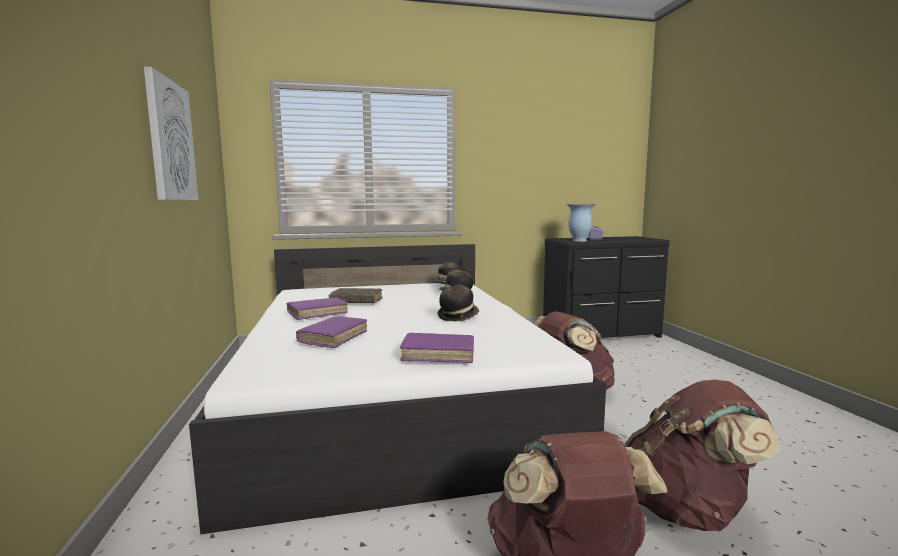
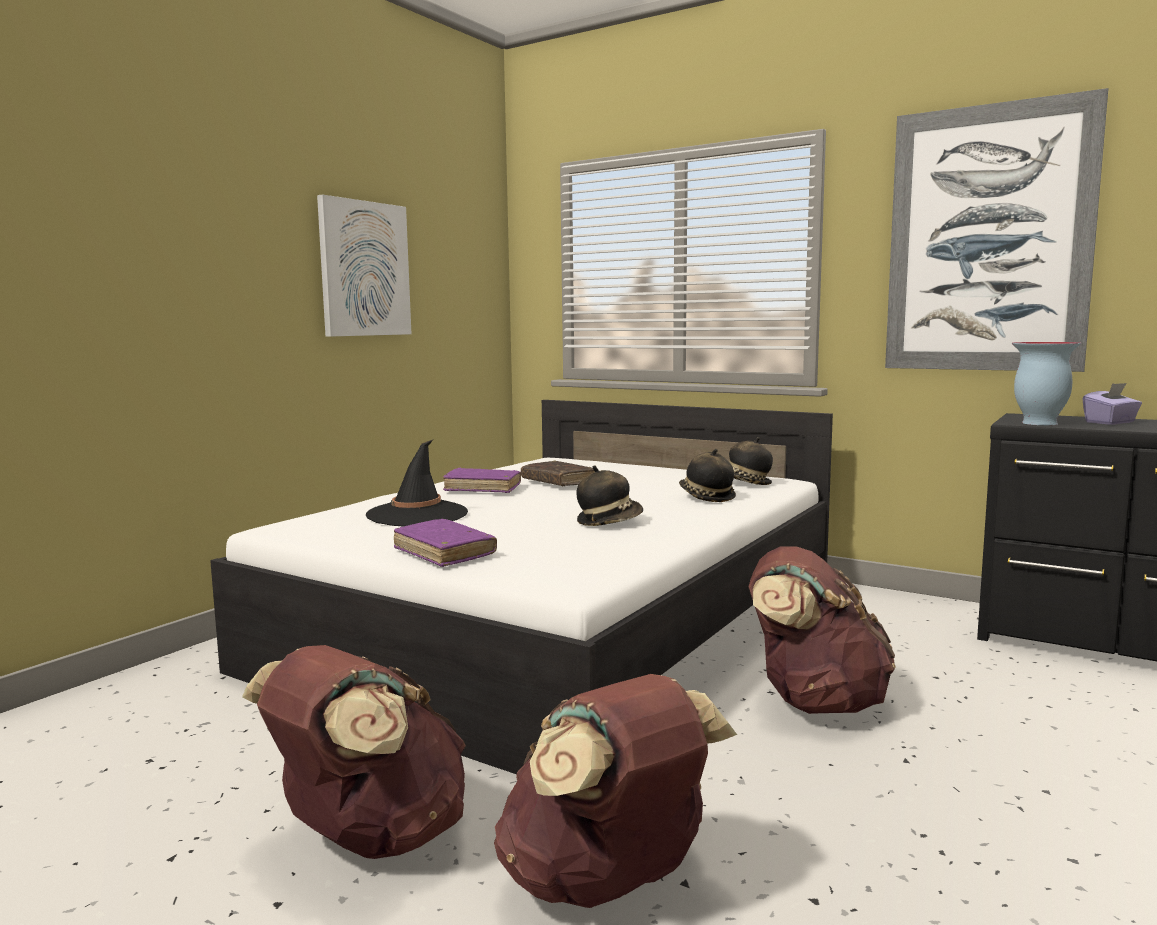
camera: 45 degrees right, 0 degrees up
purple book [296,316,367,348] -> black hat [366,439,468,526]
none -> picture [885,88,1108,372]

